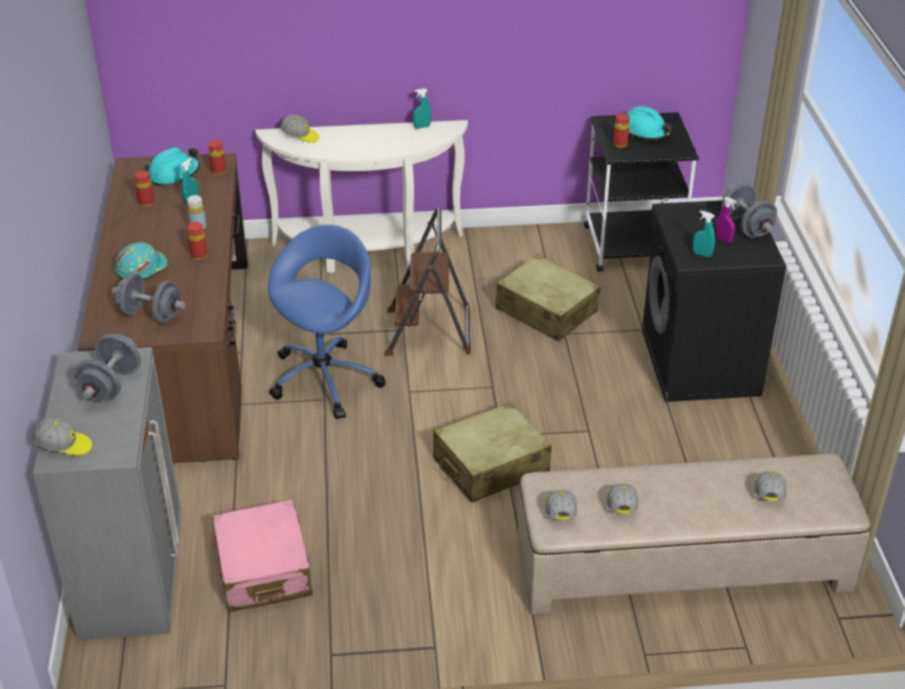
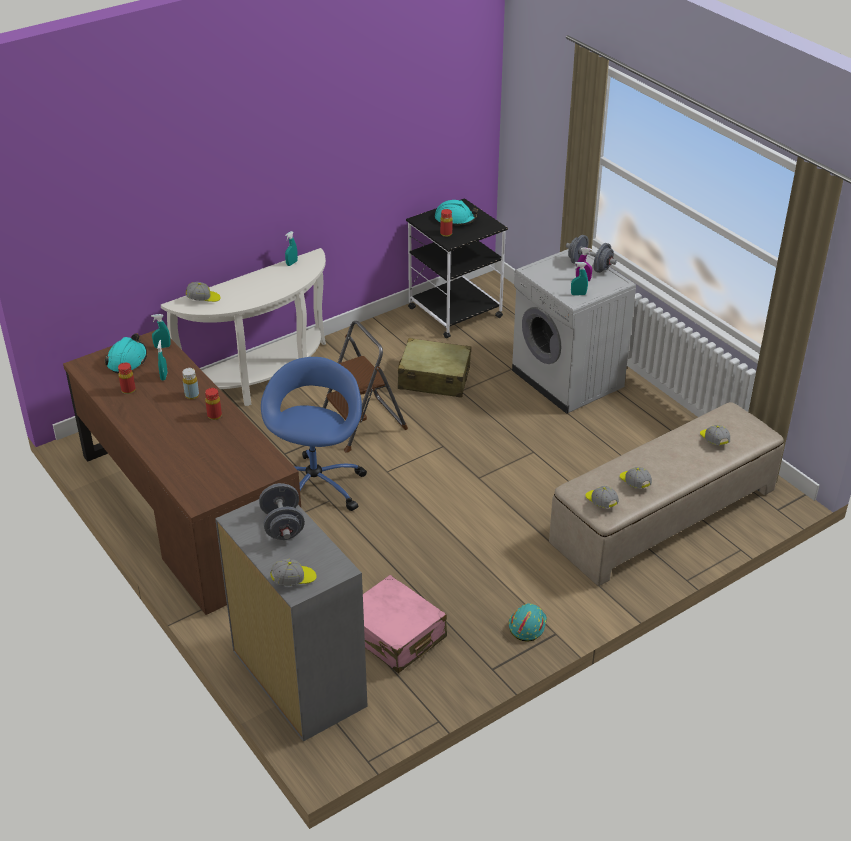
camera: 30 degrees left, 0 degrees up
grey dumbbell [112,273,186,323] -> none
turquoise hard hat [115,242,168,280] -> turquoise hard hat moved to [509,603,547,642]
red bottle [208,140,226,175] -> turquoise spray bottle [151,314,170,348]
beige suitcase [433,402,552,503] -> none
black washing machine [642,200,786,402] -> white washing machine [512,249,636,414]

